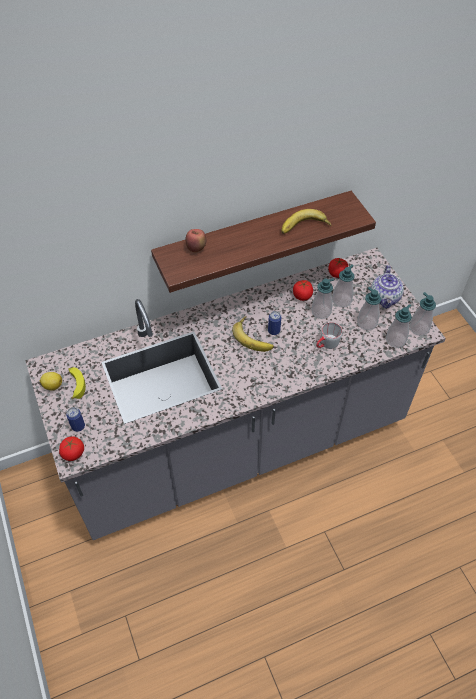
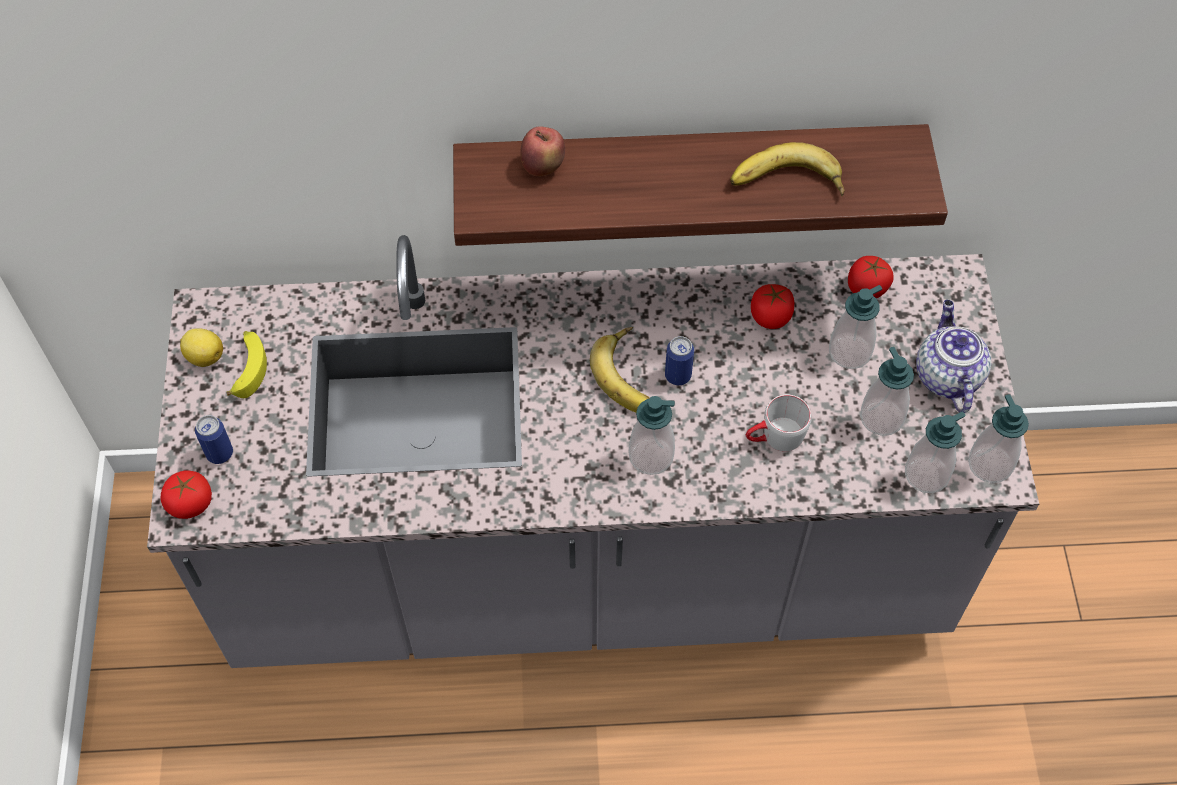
camera: 20 degrees right, 5 degrees up
soap dispenser [312,278,334,319] -> soap dispenser moved to [629,396,675,475]
teapot [371,265,404,309] -> teapot turned 150 degrees clockwise [916,300,991,413]

